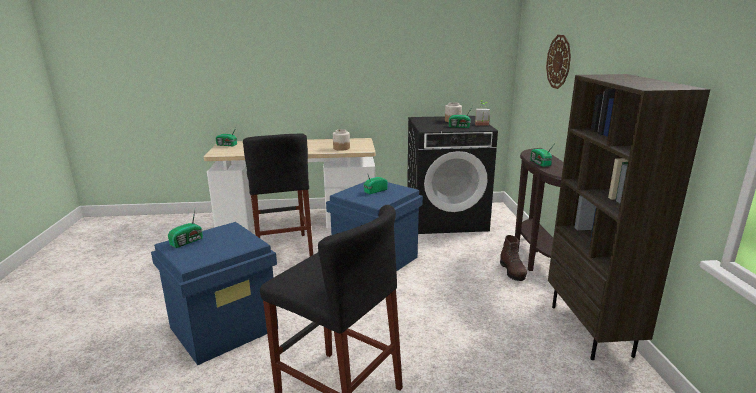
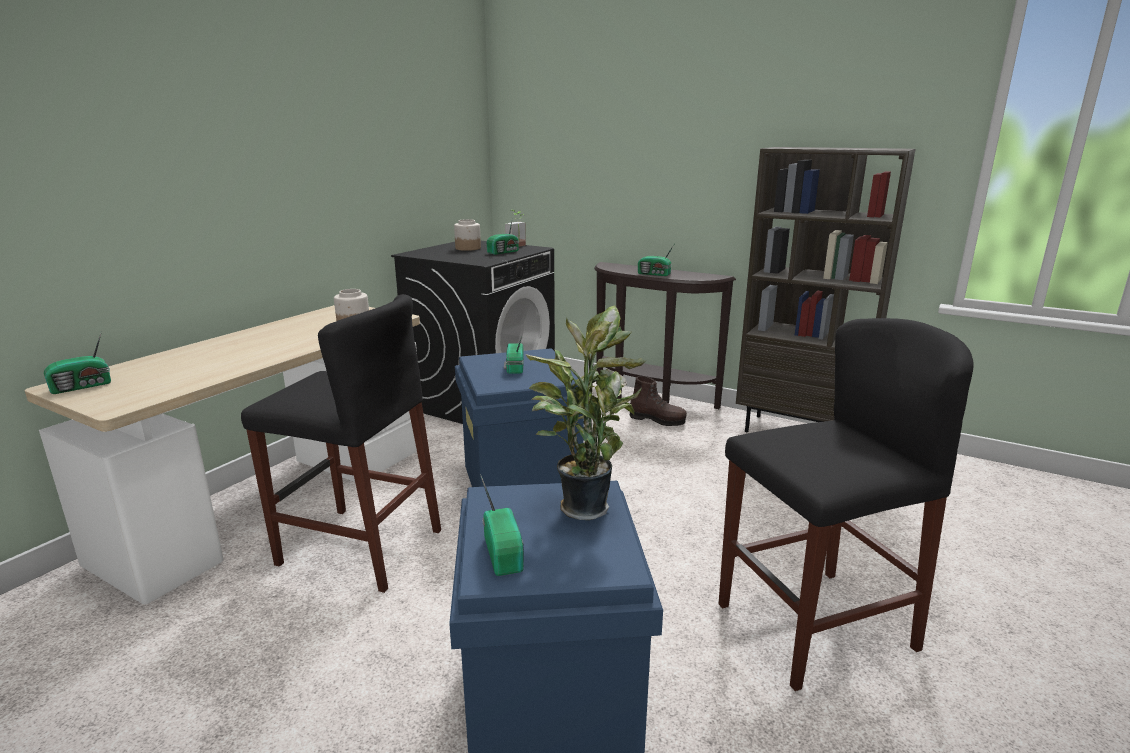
camera: 55 degrees left, 0 degrees up
wall clock [546,35,571,89] -> none
none -> potted plant [526,305,646,520]

